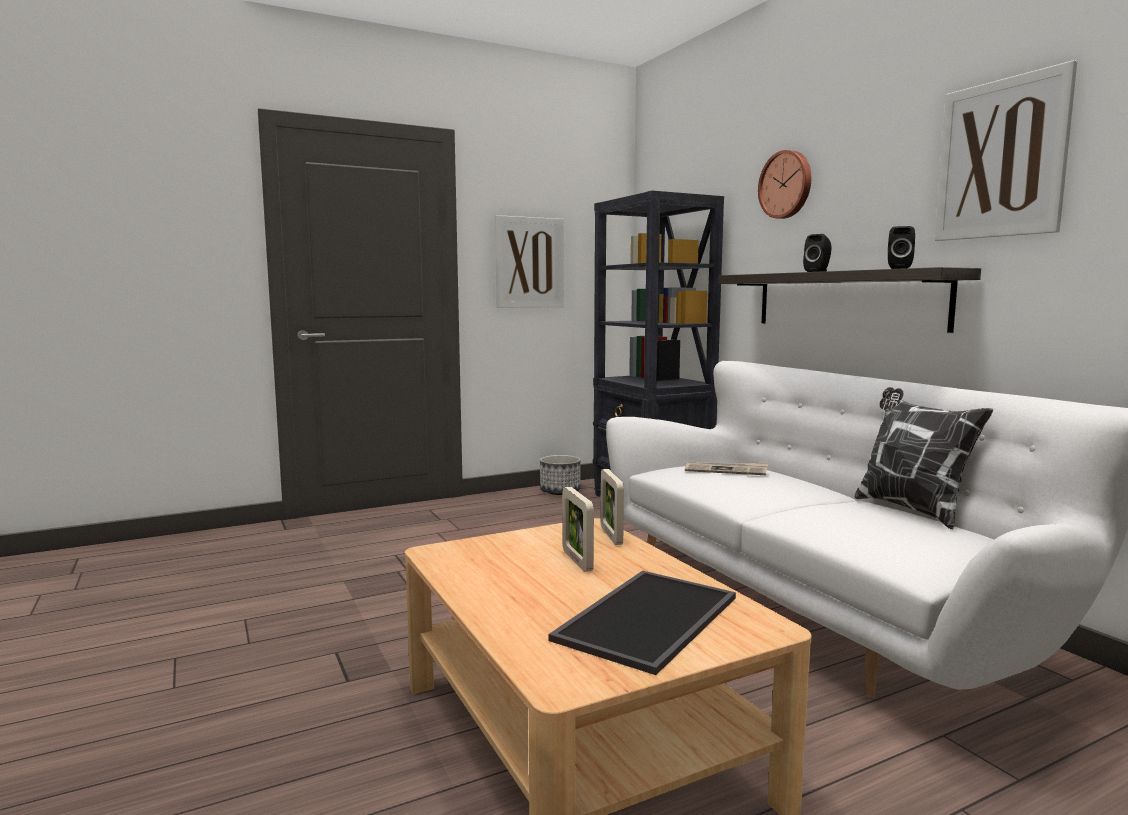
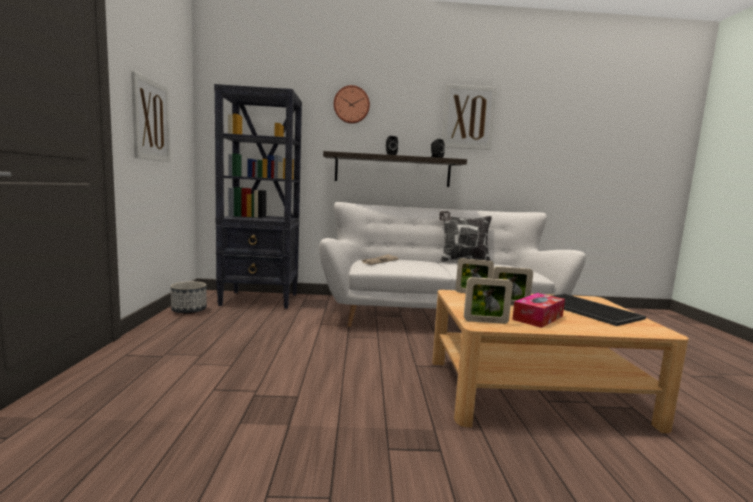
camera: 65 degrees left, 0 degrees up
none -> picture frame [464,277,513,324]
none -> tissue box [512,293,565,328]

